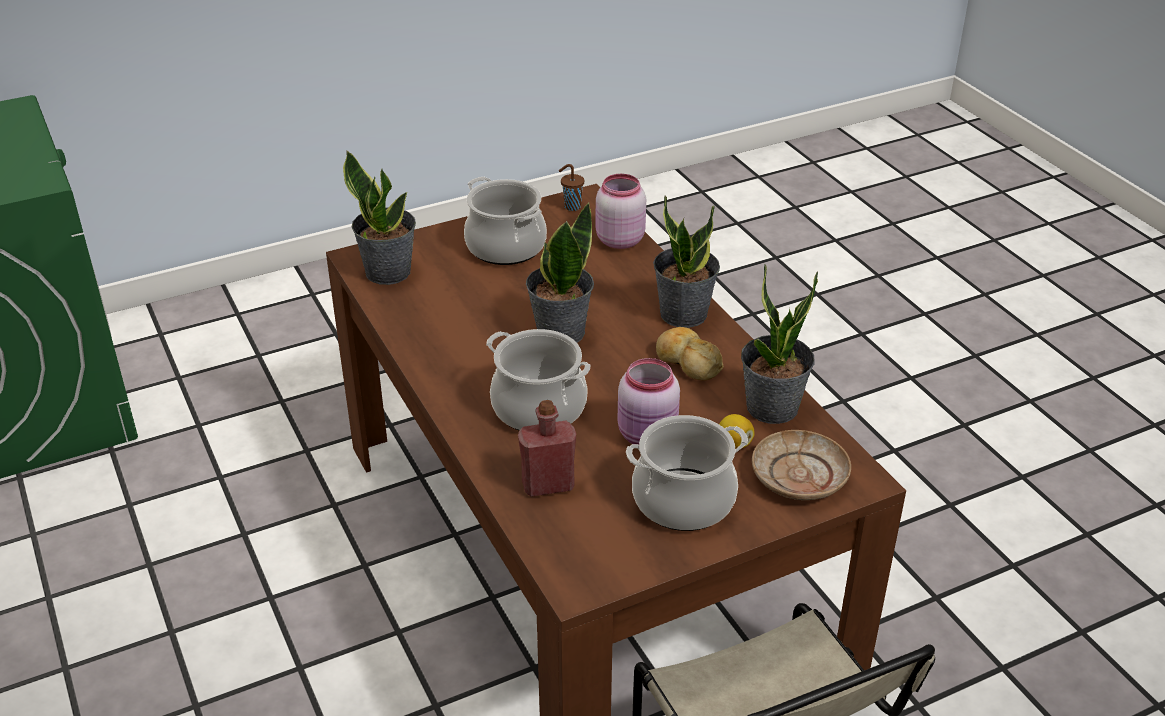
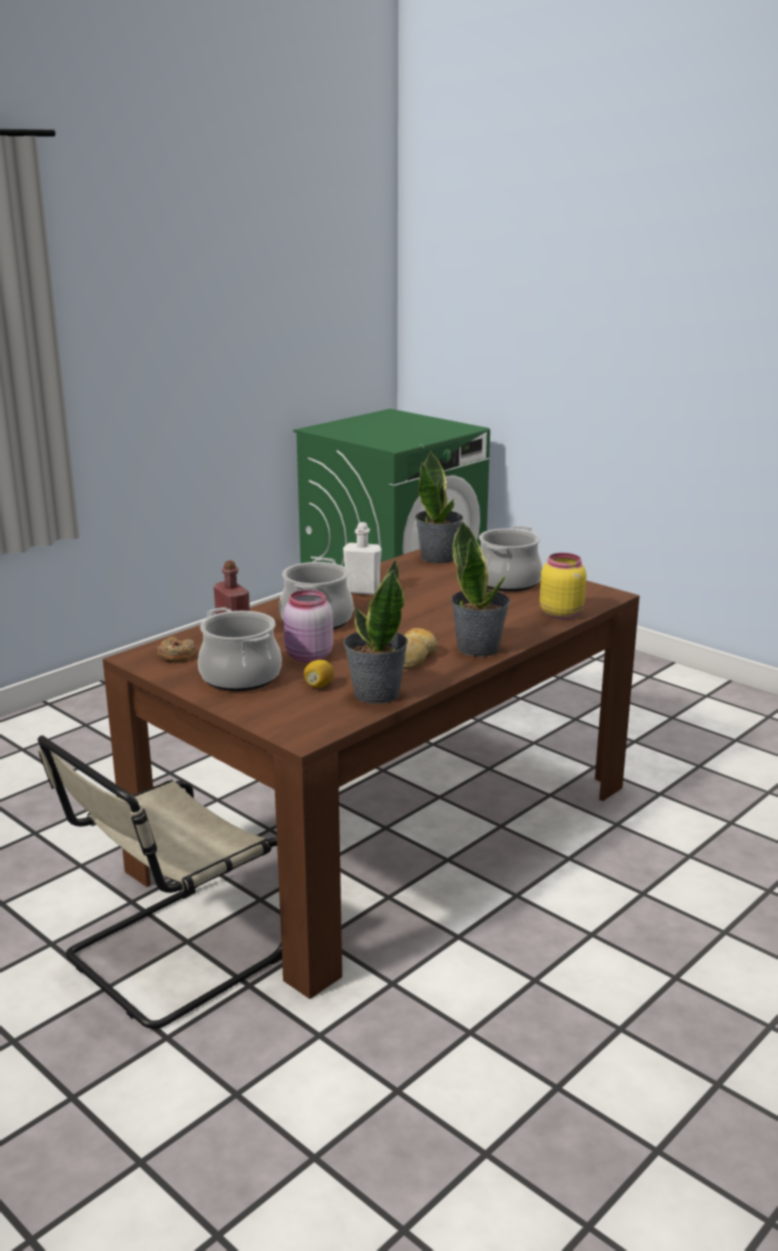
camera: 70 degrees right, 15 degrees down
potted plant [526,202,594,343] -> none
brown cup [559,164,584,211] -> none
pink jar [596,174,646,249] -> yellow jar [540,553,586,619]
beige plate [752,430,851,500] -> none
none -> donut [157,637,196,663]
none -> white bottle [343,522,382,595]

